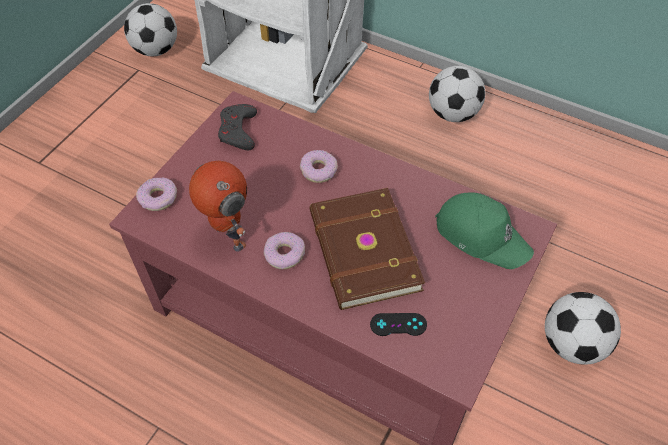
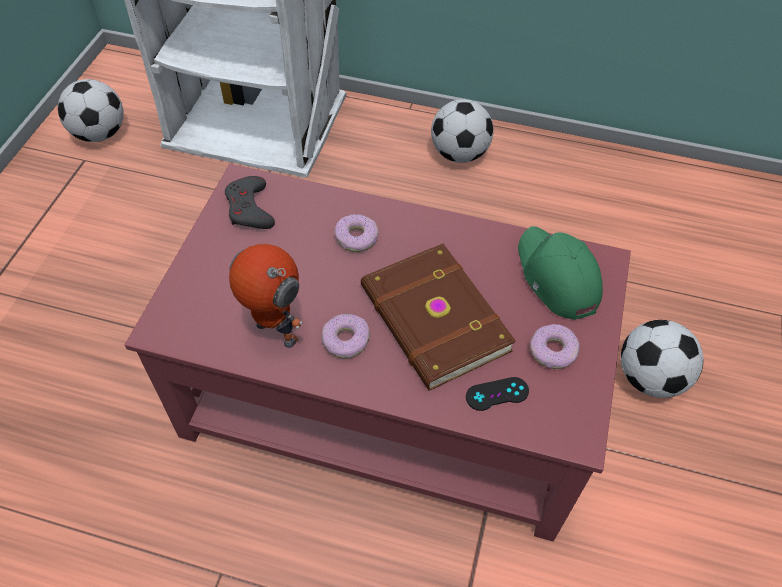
camera: 15 degrees left, 0 degrees up
donut [136,177,177,211] -> donut moved to [530,324,580,369]
green cap [435,192,534,269] -> green cap turned 135 degrees counterclockwise [518,226,603,320]

